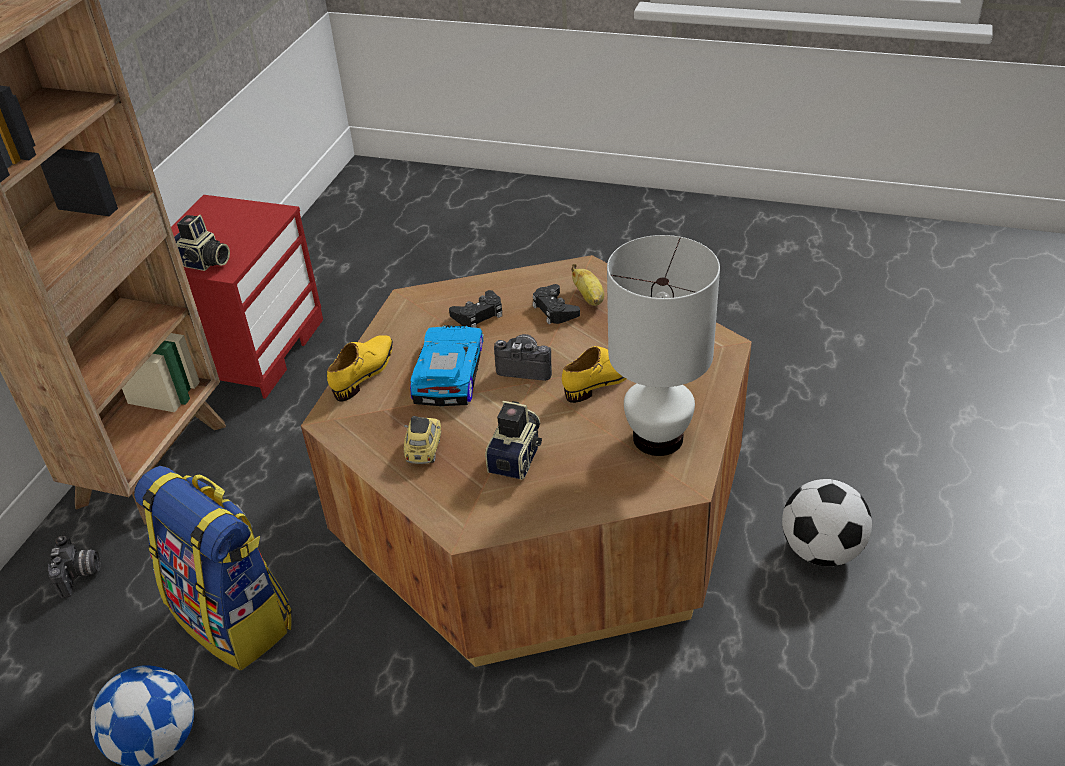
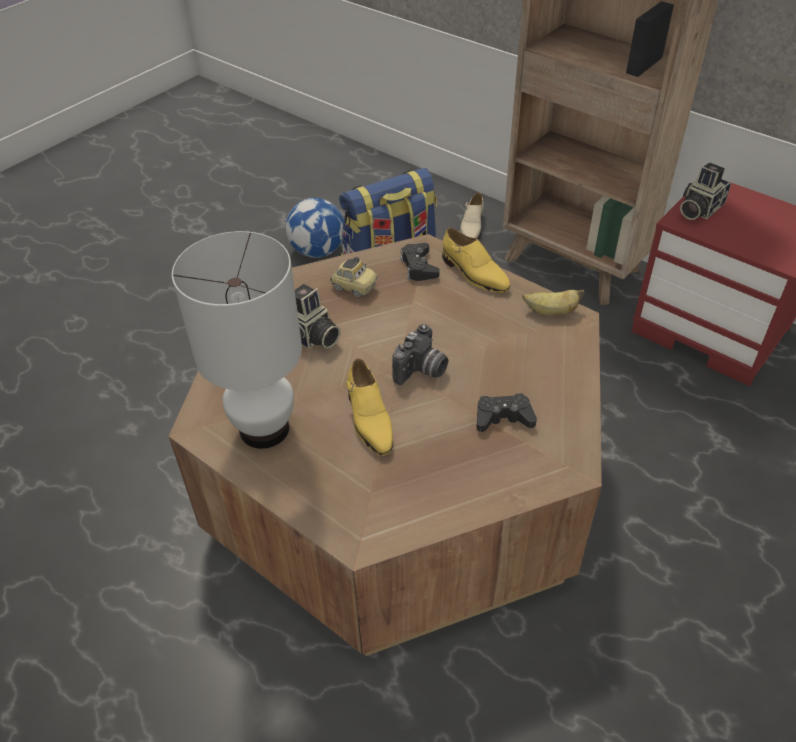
camera: 110 degrees right, 5 degrees up
camera [48,536,101,598] -> beige shoe [460,193,484,240]
toy car [410,325,484,406] -> none
black game controller [449,290,502,328] -> black game controller moved to [400,243,440,281]
banana [571,264,604,306] -> banana moved to [523,290,584,315]
football [782,479,872,566] -> none

